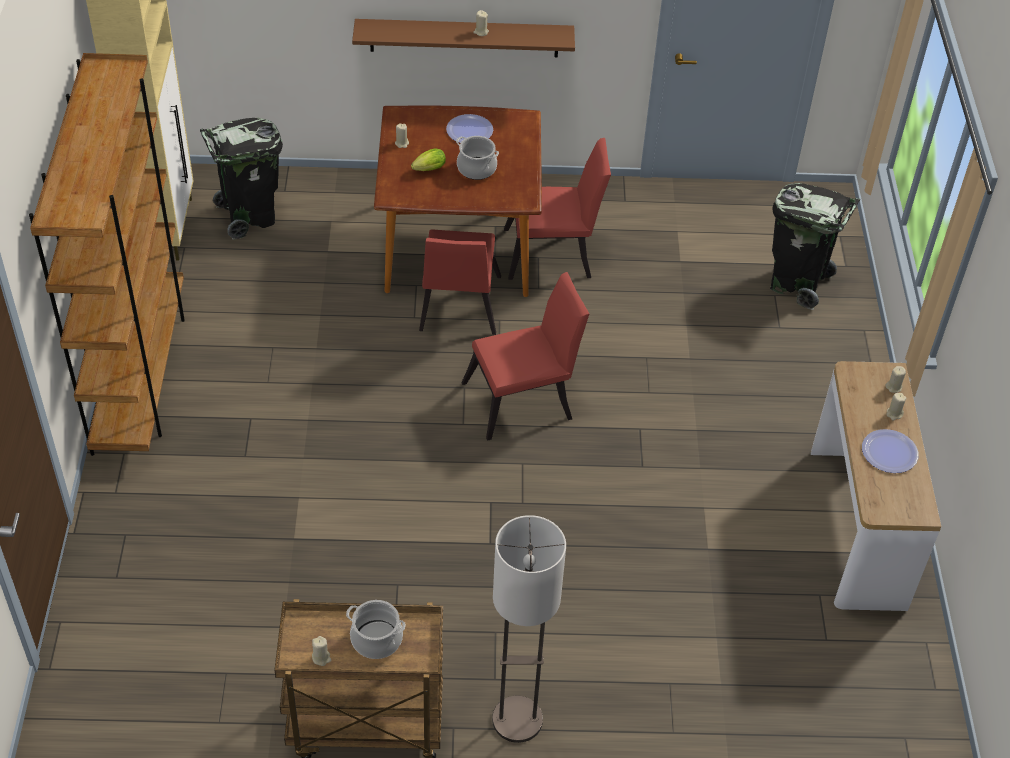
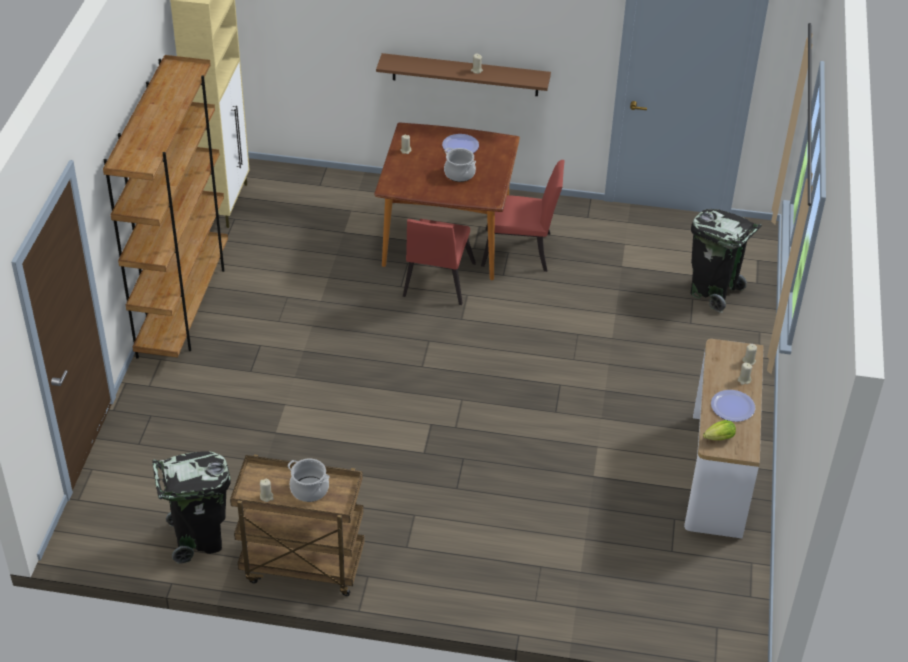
camera: 10 degrees right, 5 degrees down
black trash can [200,118,283,240] -> black trash can moved to [152,451,231,564]
lettuce [411,148,446,171] -> lettuce moved to [703,420,736,440]
red chair [461,272,589,441] -> none
floor lamp [492,515,566,743] -> none

